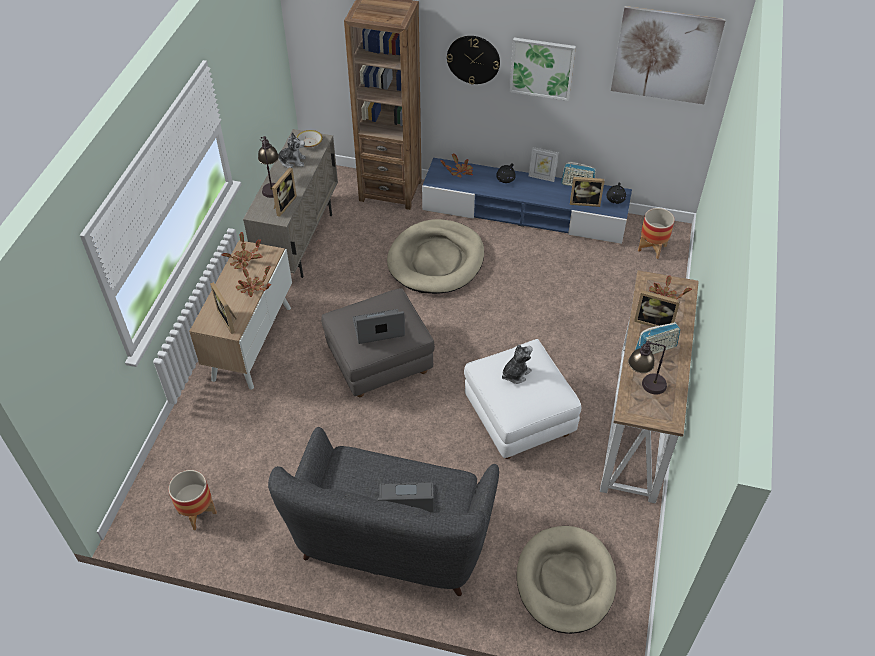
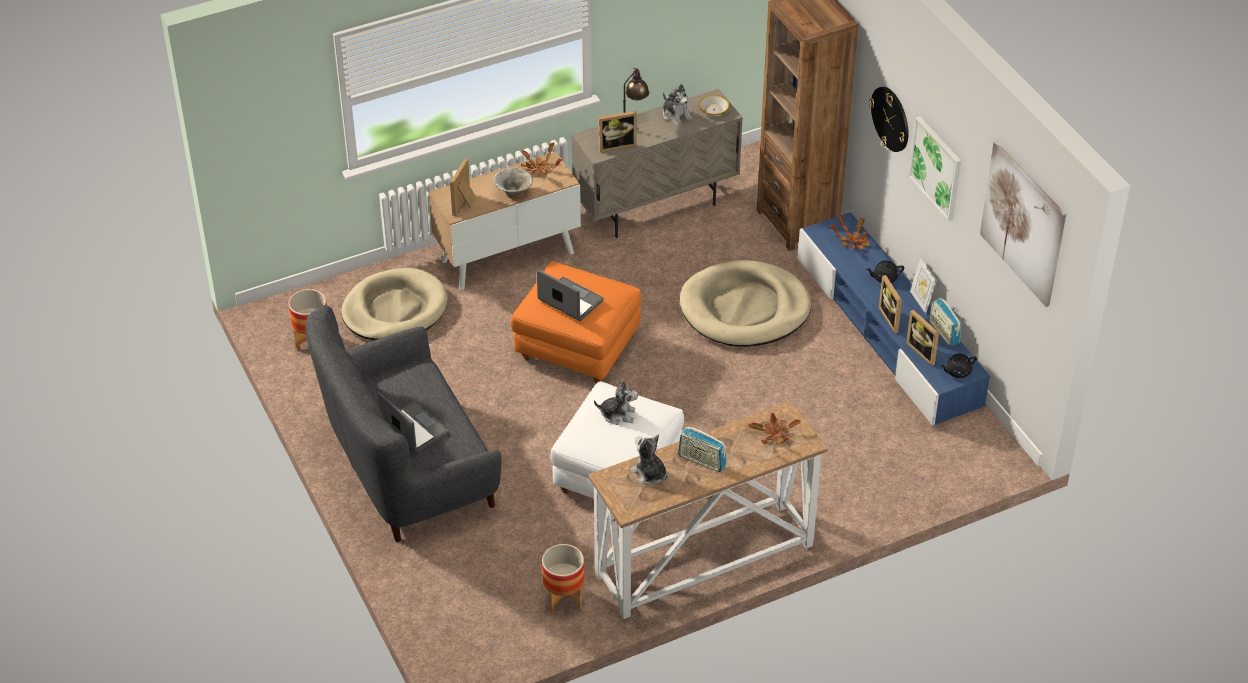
camera: 50 degrees right, 5 degrees down
potted plant [236,266,271,297] -> bowl [493,167,533,200]
grey ottoman [321,288,435,397] -> orange ottoman [511,261,641,383]
beige dog bed [516,526,616,634] -> beige dog bed moved to [342,268,448,340]
table lamp [628,341,667,395] -> plush toy [630,434,668,485]
picture frame [634,290,681,327] -> picture frame moved to [879,275,902,333]
planter [638,208,675,259] -> planter moved to [542,544,584,612]

